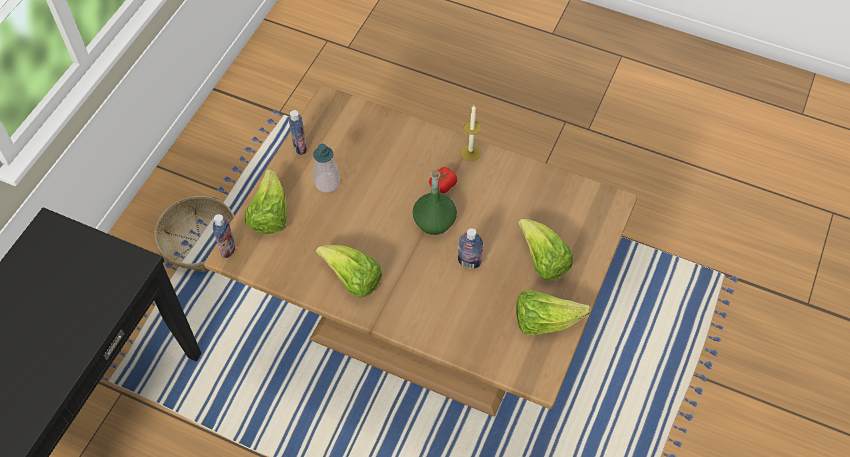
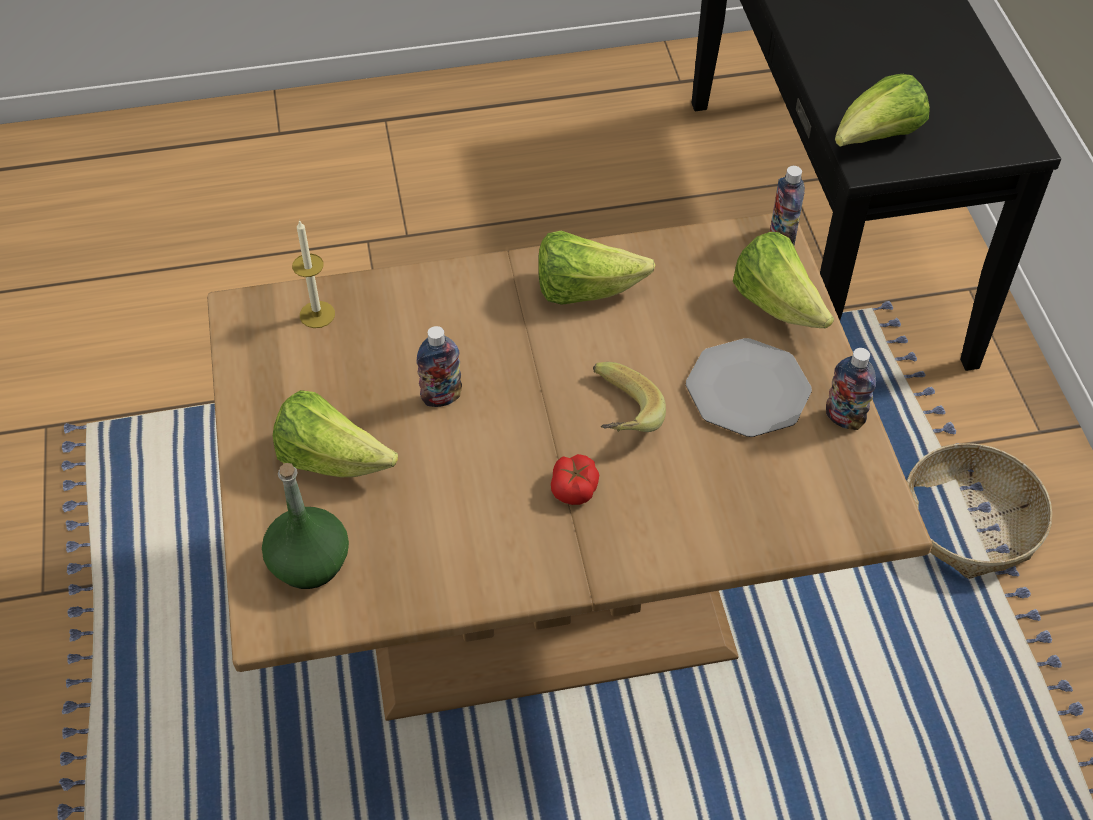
camera: 145 degrees right, 5 degrees down
soap dispenser [313,144,340,193] -> plate [686,338,812,437]
green bottle [413,170,457,235] -> green bottle moved to [262,463,349,589]
candle [461,105,481,161] -> candle moved to [292,220,335,328]
lettuce [516,290,590,335] -> lettuce moved to [835,74,930,147]
none -> banana [593,362,666,432]

